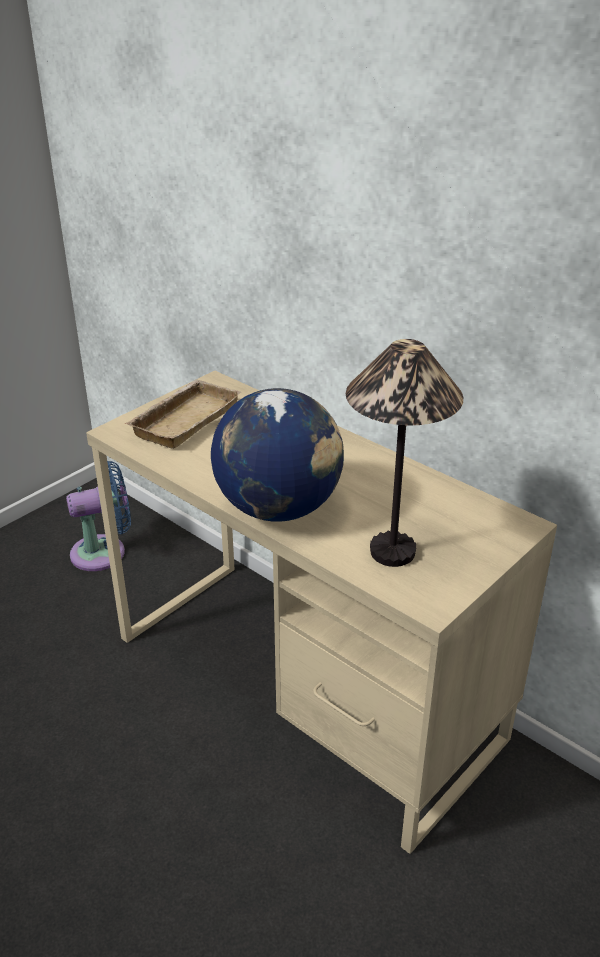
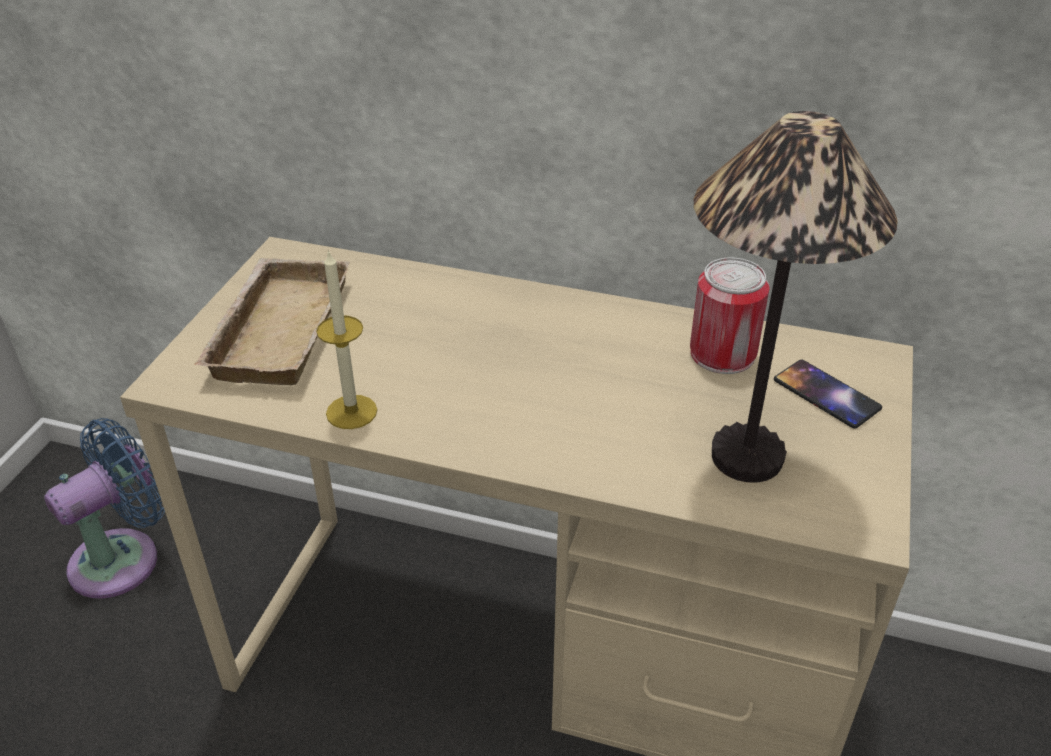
camera: 25 degrees left, 5 degrees up
globe [211,388,344,522] -> none
none -> candle [316,249,377,429]
none -> can [690,257,770,374]
none -> phone [774,360,882,428]

